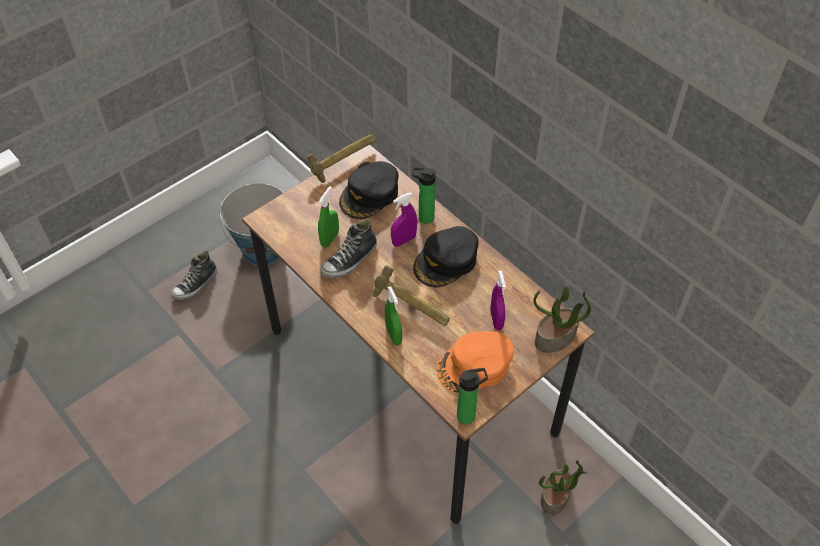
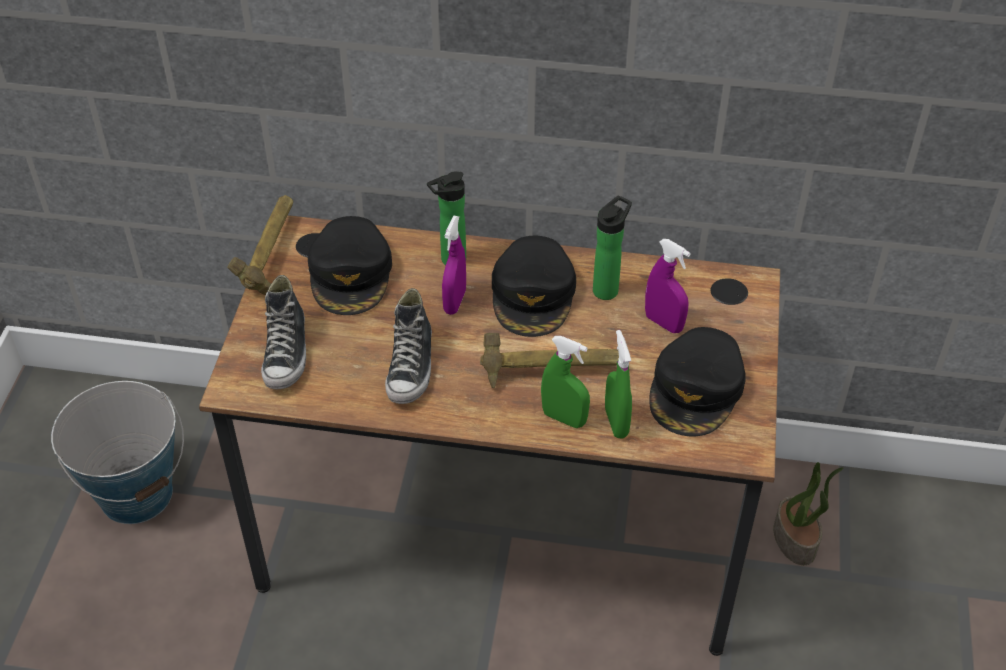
camera: 40 degrees left, 5 degrees down
shoe [171,251,217,300] -> shoe moved to [261,275,306,389]
green spray bottle [318,186,339,248] -> green spray bottle moved to [605,330,632,438]
orange cap [437,331,514,393] -> black cap [649,327,746,436]
bottle [457,368,488,424] -> bottle moved to [593,196,632,300]
potted plant [533,286,591,353] -> none

